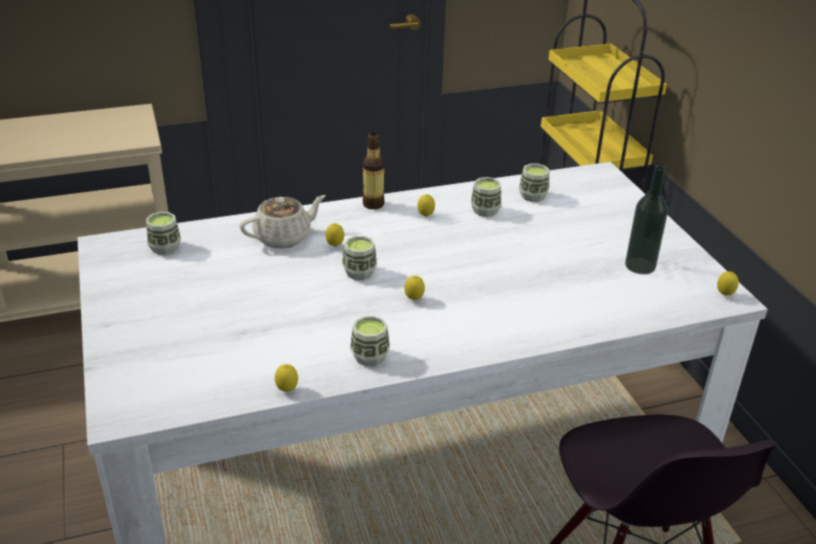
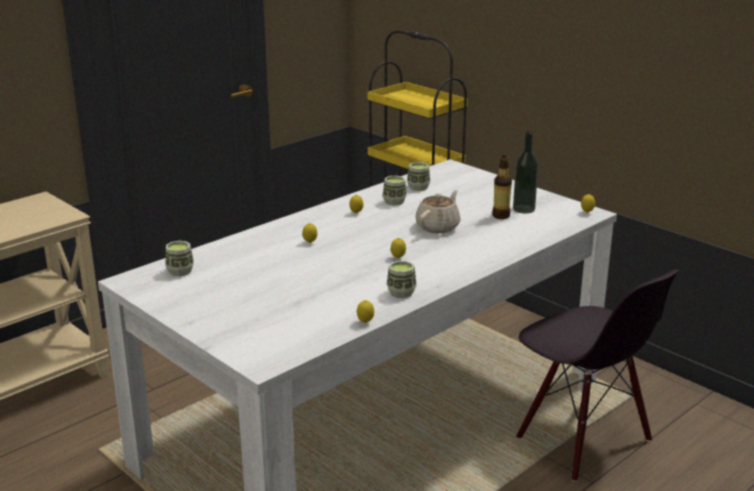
camera: 25 degrees left, 10 degrees down
beige teapot [240,195,326,249] -> beige teapot moved to [415,190,461,233]
cup [342,236,377,280] -> none
bottle [363,132,384,209] -> bottle moved to [492,156,512,219]

